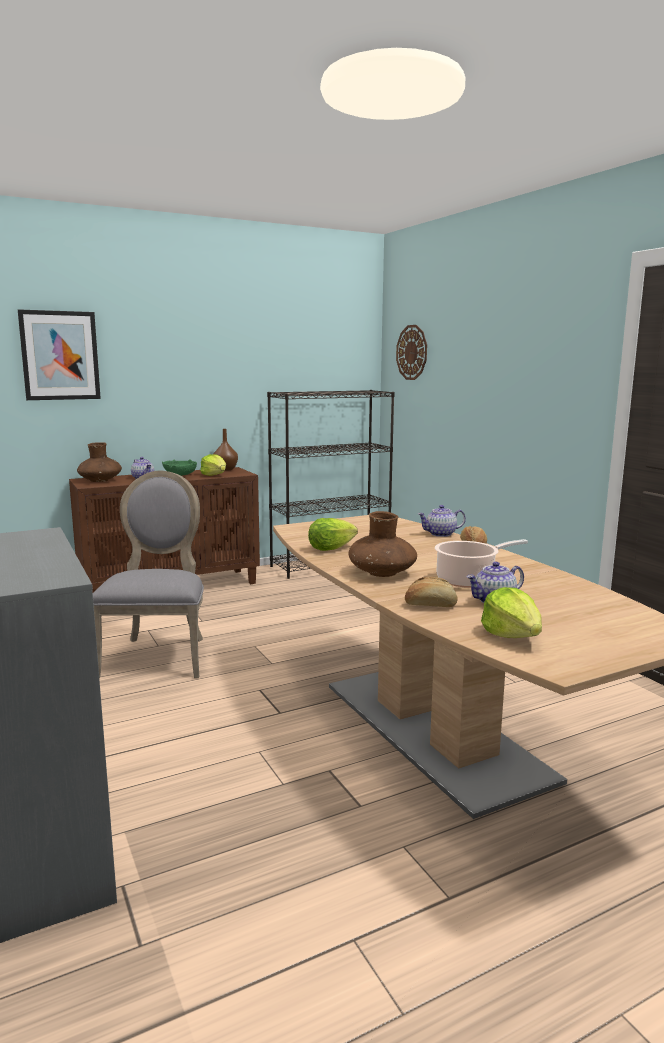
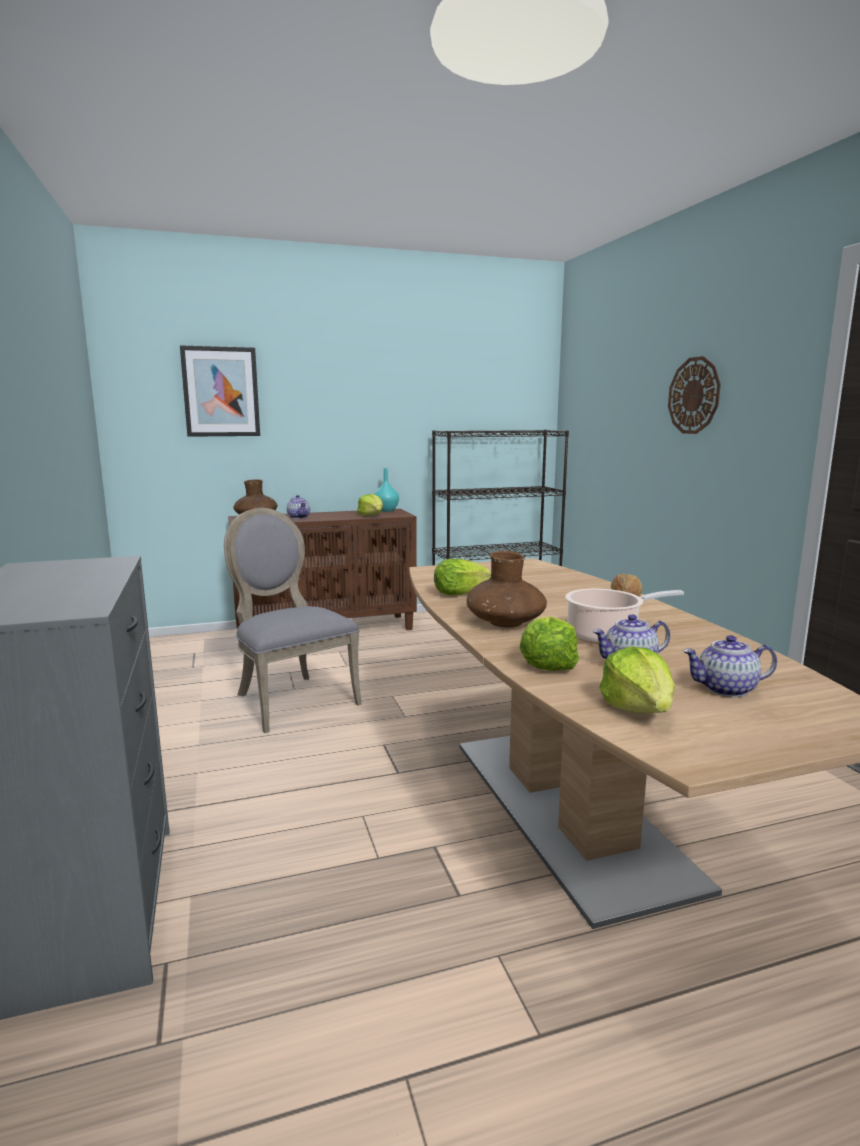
camera: 10 degrees right, 0 degrees up
grey chair [93,471,204,678] -> grey chair turned 45 degrees counterclockwise [224,508,362,733]
green bowl [162,459,197,476] -> none
brown vase [213,429,238,471] -> turquoise vase [374,468,399,512]
wall clock [396,325,427,380] -> wall clock moved to [668,356,721,434]
bread [405,577,458,607] -> lettuce [520,616,579,671]
teapot [418,505,466,537] -> teapot moved to [683,635,777,697]

